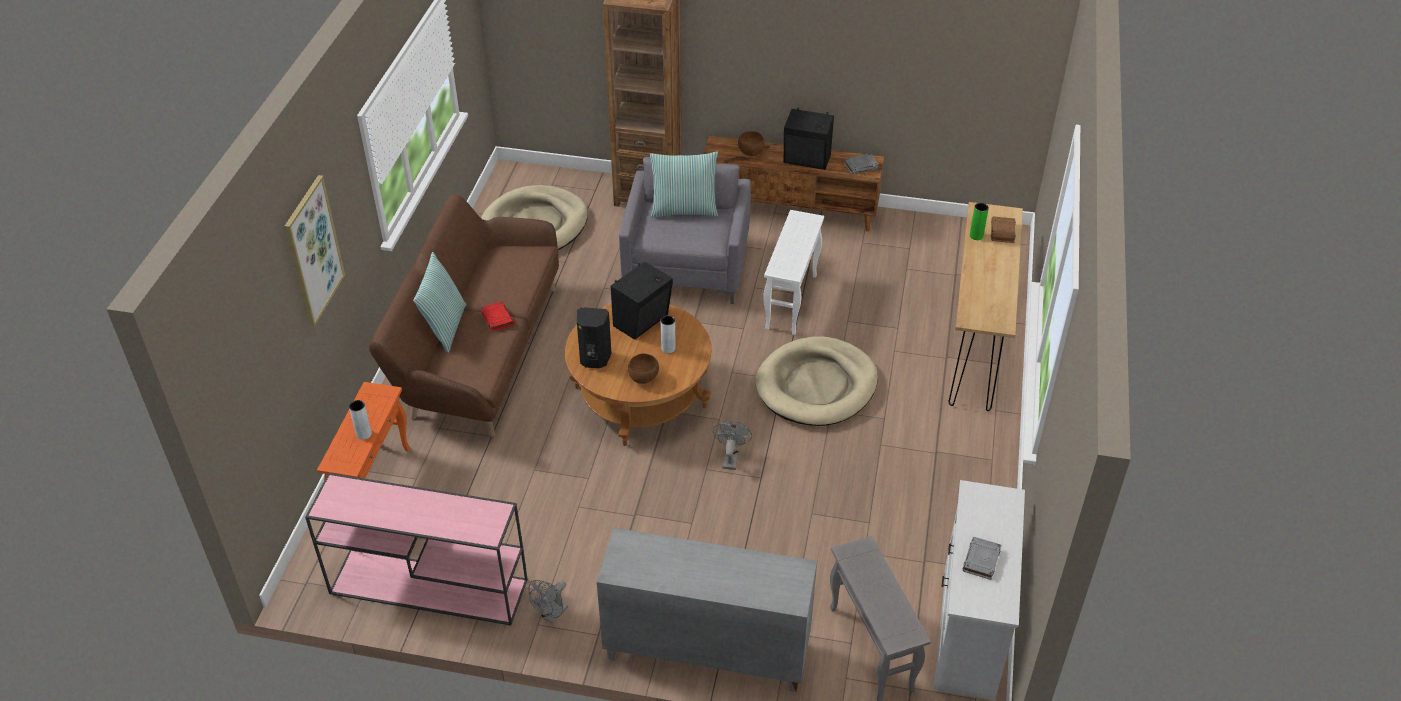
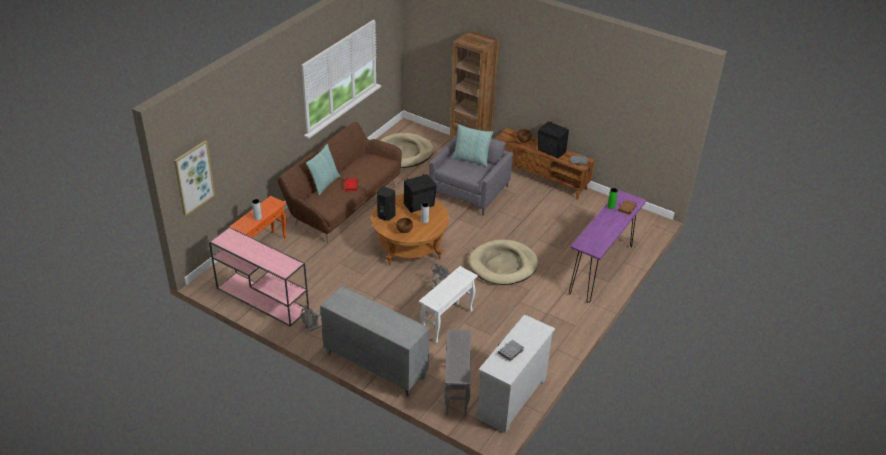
camera: 20 degrees right, 5 degrees down
picture [285,175,345,327] -> picture moved to [174,140,215,216]
white side table [763,210,824,335] -> white side table moved to [419,266,478,343]
brown console table [949,202,1023,411] -> purple console table [569,190,647,303]

